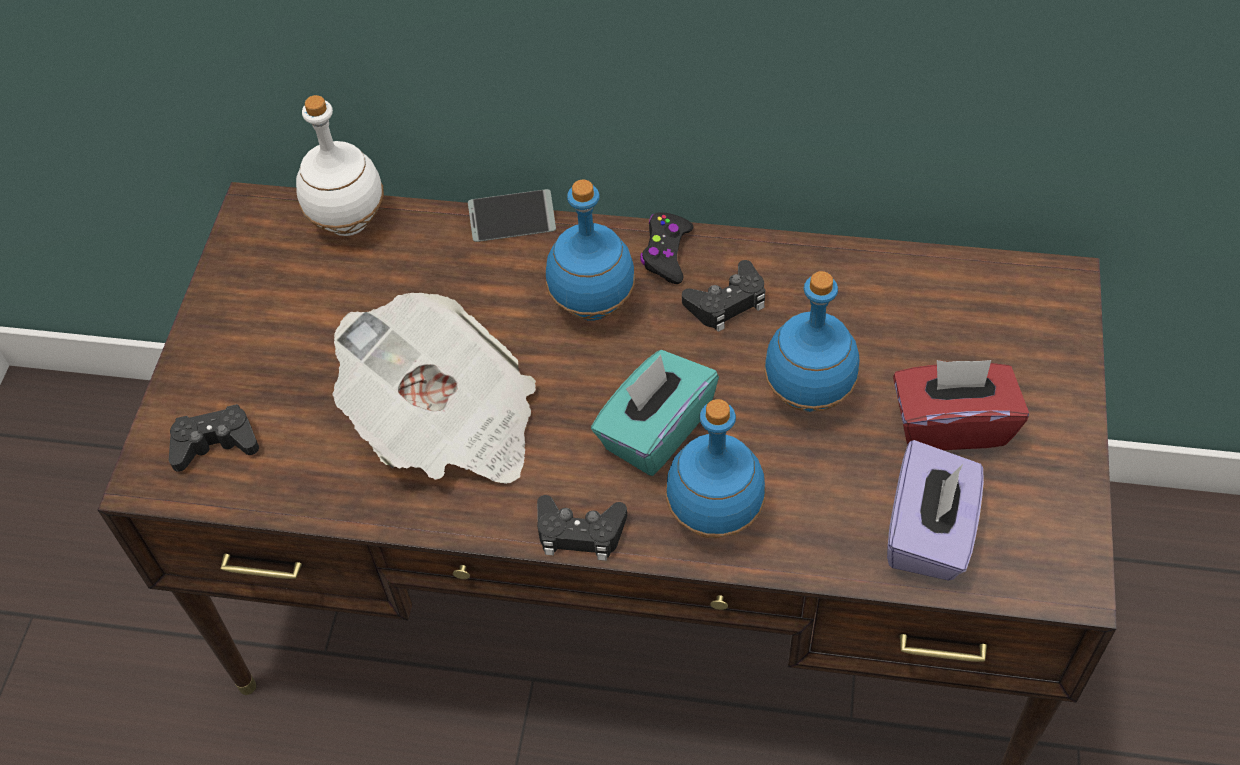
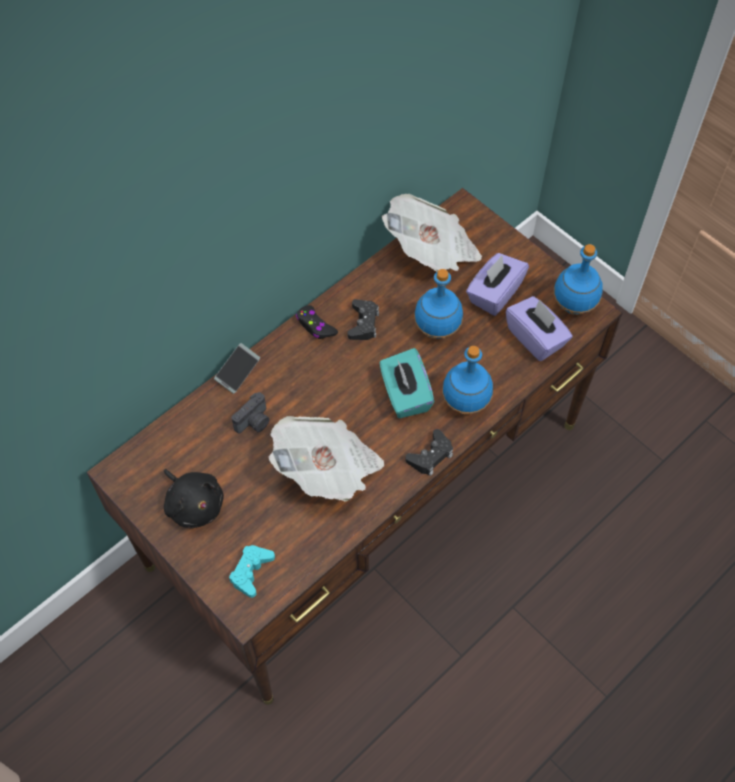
camera: 55 degrees left, 5 degrees up
black game controller [169,404,259,472] -> turquoise game controller [229,545,275,598]
white bottle [296,95,384,236] -> none
blue bottle [546,180,635,321] -> blue bottle moved to [553,244,603,315]
red tissue box [893,360,1029,450] -> purple tissue box [466,253,529,316]
none -> black plush toy [164,469,224,529]
none -> camera [232,392,270,434]
none -> newspaper [382,194,482,272]

